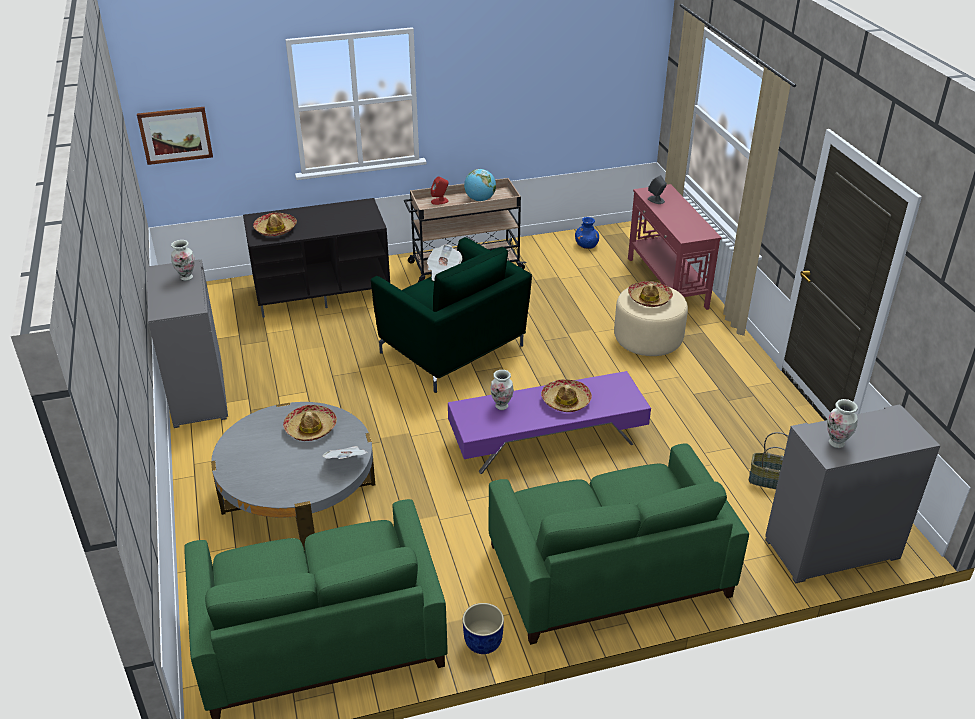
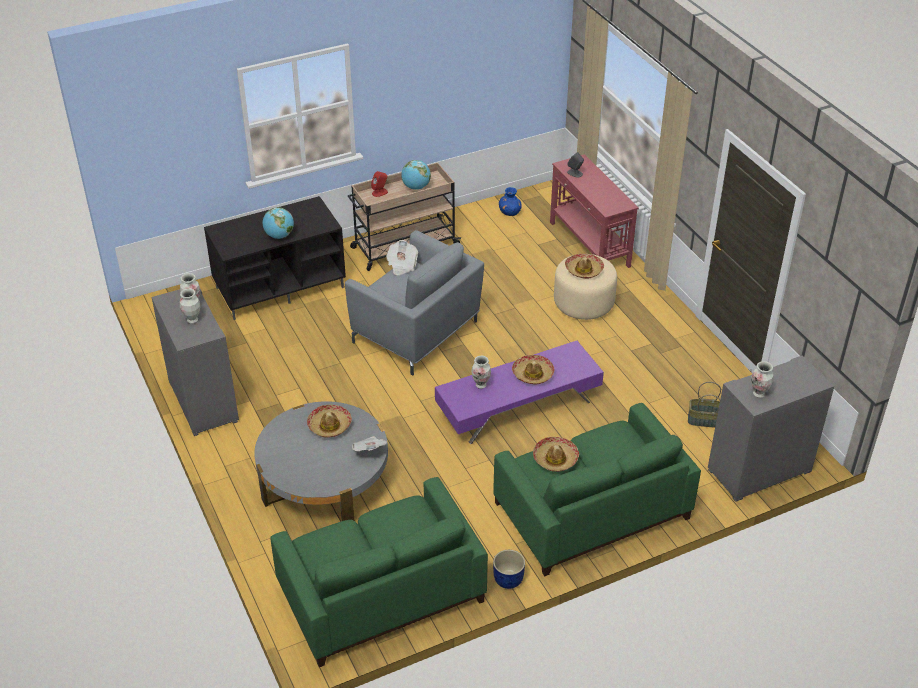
camera: 10 degrees left, 5 degrees up
picture [137,107,213,165] -> none
hat [253,213,297,236] -> hat moved to [533,437,579,472]
green armchair [371,237,532,393] -> grey armchair [345,230,484,375]
none -> vase [180,289,200,324]
none -> globe [263,207,294,239]

